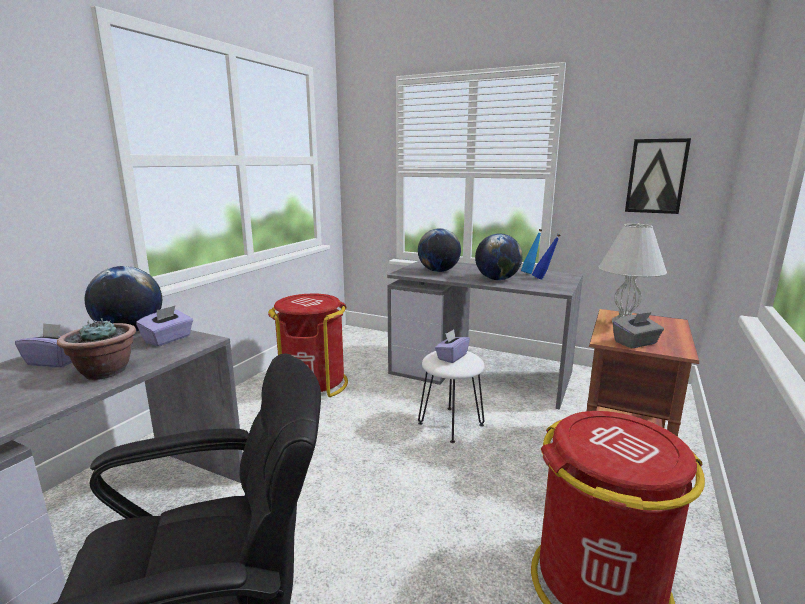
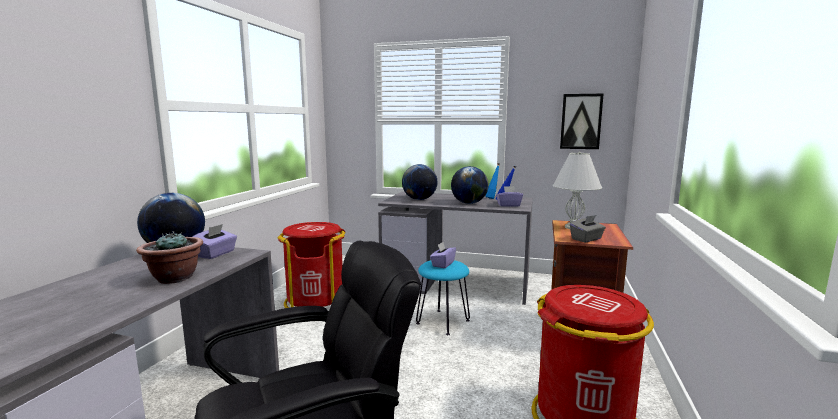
camera: 10 degrees left, 5 degrees down
purple tissue box [15,323,72,368] -> purple tissue box moved to [496,186,523,207]
white stool [418,351,484,443] -> turquoise stool [416,260,470,335]

